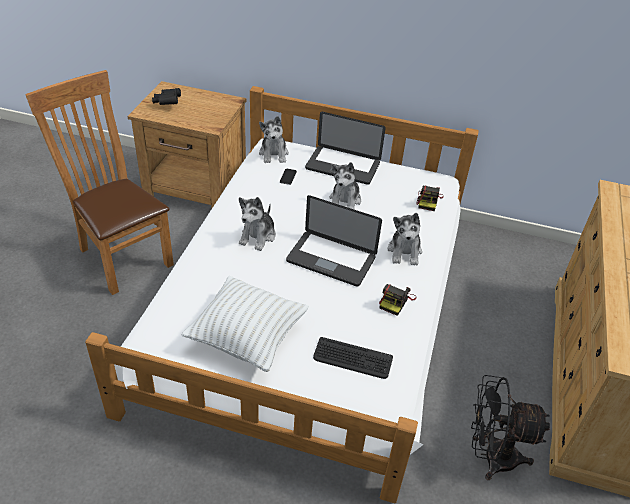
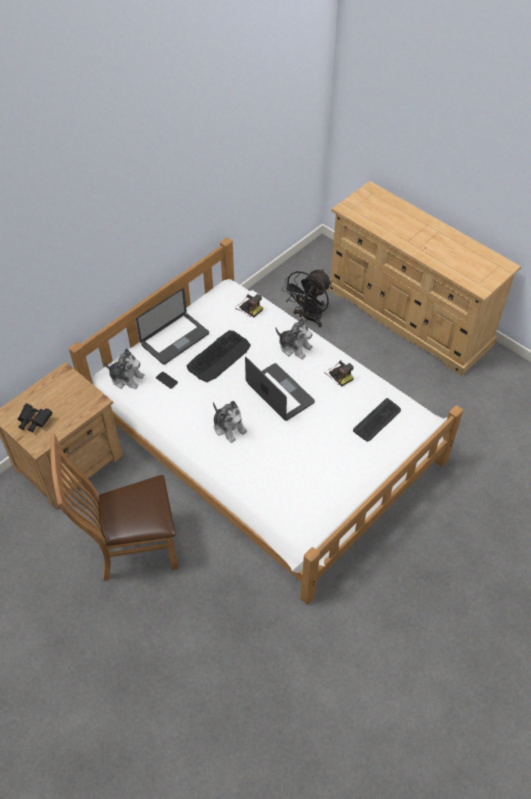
camera: 60 degrees left, 10 degrees up
white pillow [182,276,309,372] -> none
laptop [286,195,382,287] -> laptop turned 90 degrees counterclockwise [245,357,315,421]
plush toy [329,162,361,209] -> keyboard [187,330,251,382]
black fan [471,375,550,480] -> black fan moved to [282,269,332,327]

